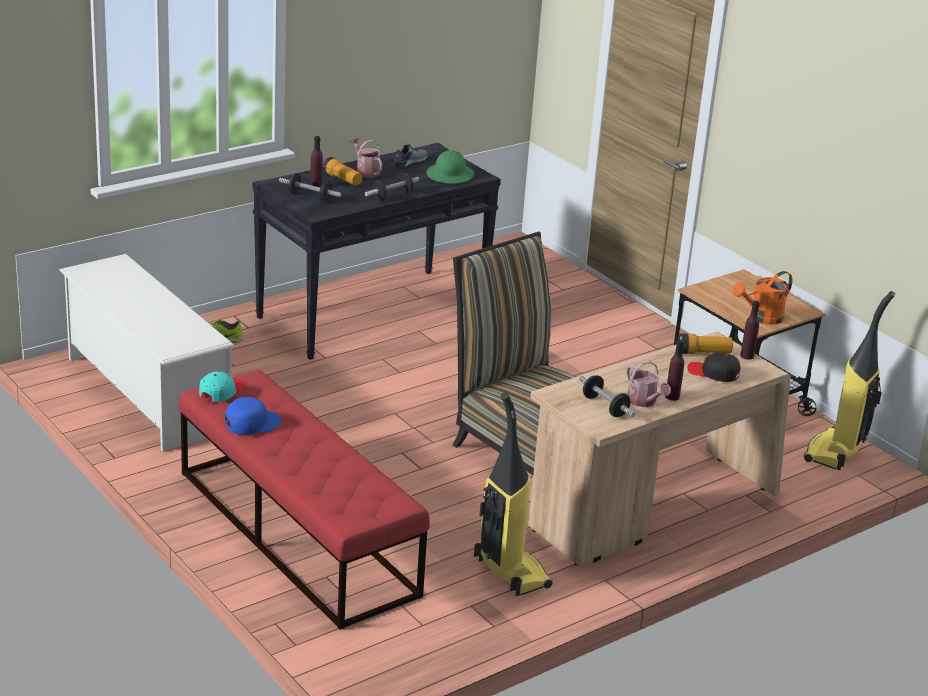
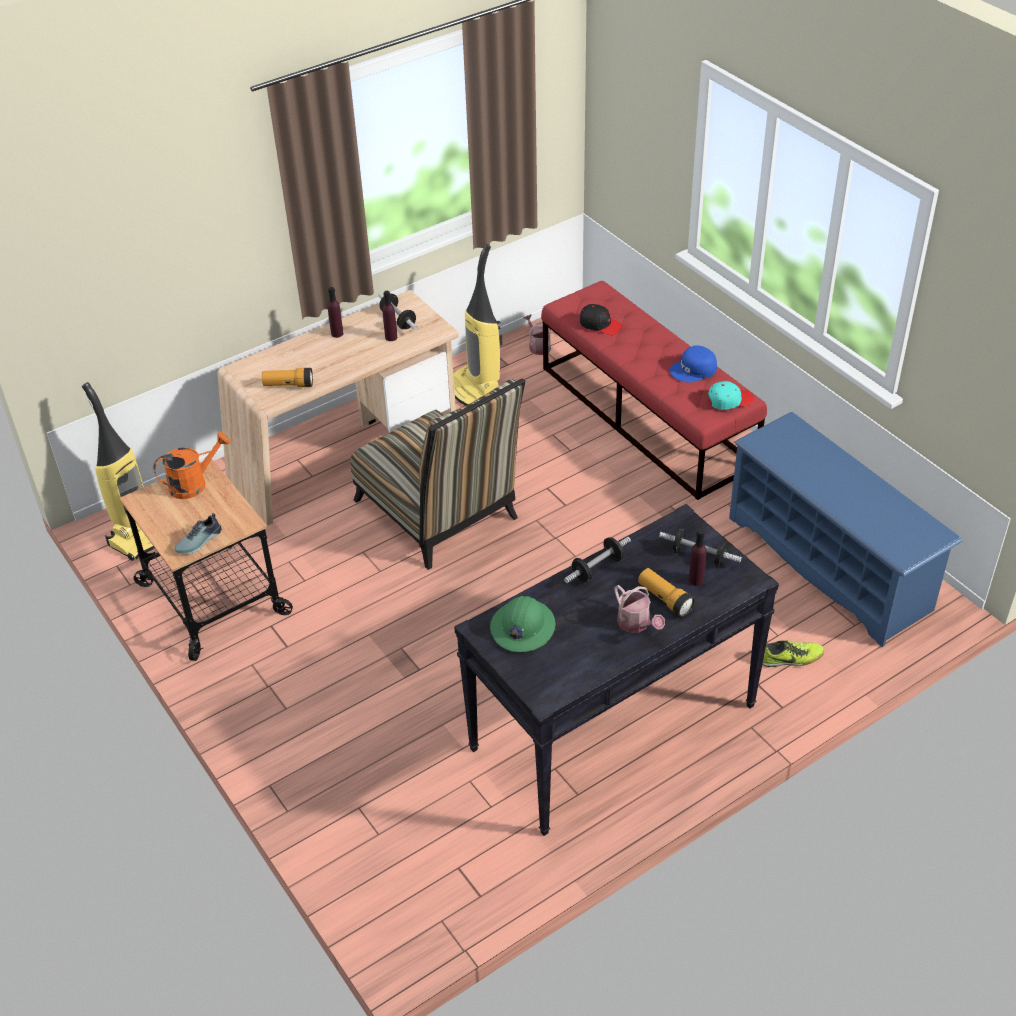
camera: 175 degrees left, 15 degrees up
white shoe rack [59,254,235,452] -> blue shoe rack [729,412,963,647]
turquoise cap [199,371,245,402] -> turquoise cap turned 135 degrees counterclockwise [708,381,754,410]
shoe [393,143,428,167] -> shoe moved to [174,513,222,554]
watering can [627,361,671,407] -> watering can moved to [523,314,551,355]
black cap [687,352,741,382] -> black cap moved to [580,304,623,335]
purple bottle [740,301,760,360] -> purple bottle moved to [382,291,397,341]

